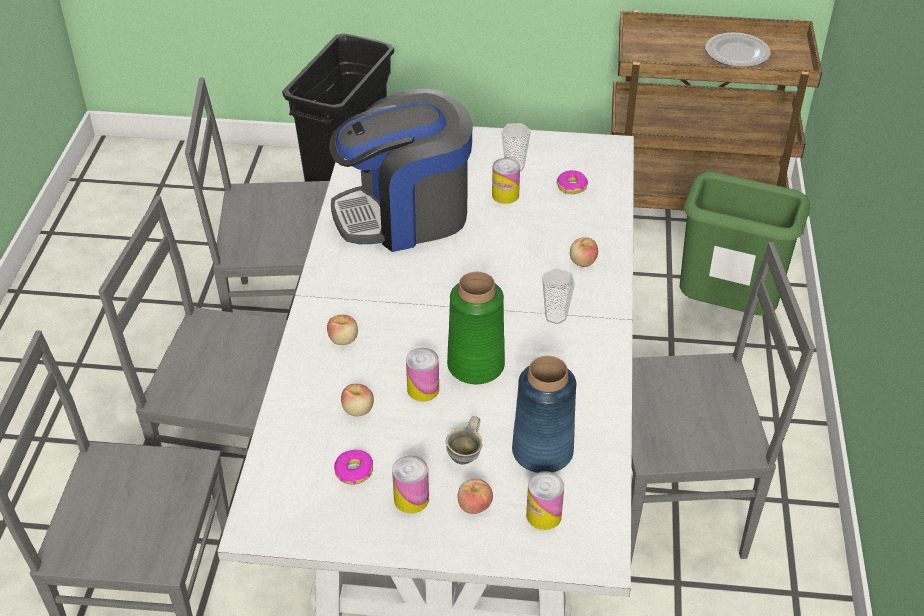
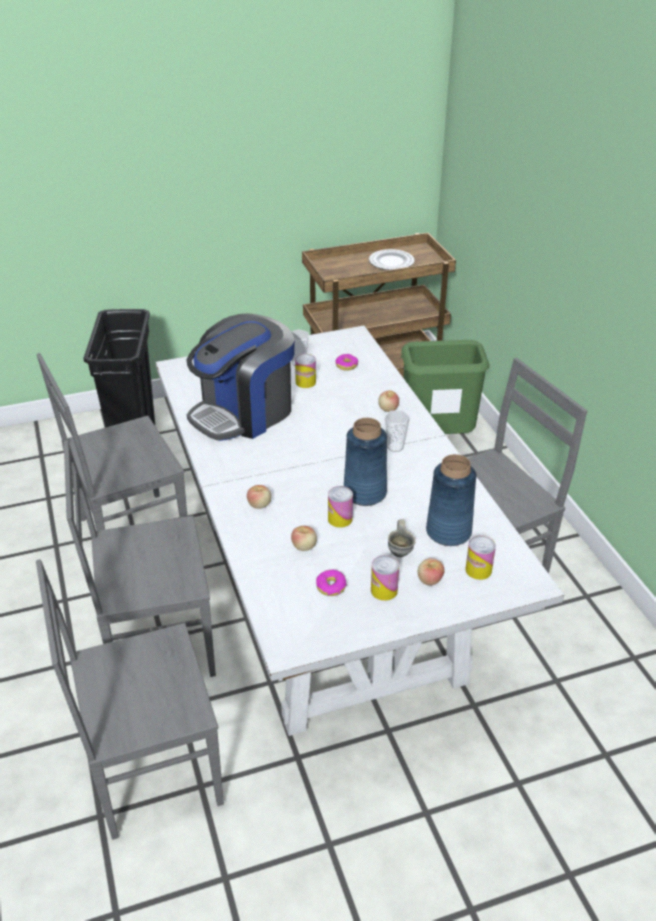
camera: 25 degrees left, 5 degrees down
green vase [447,272,505,384] -> blue vase [344,418,387,506]

